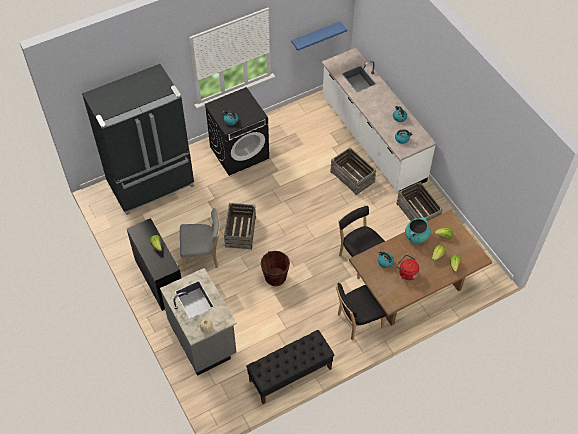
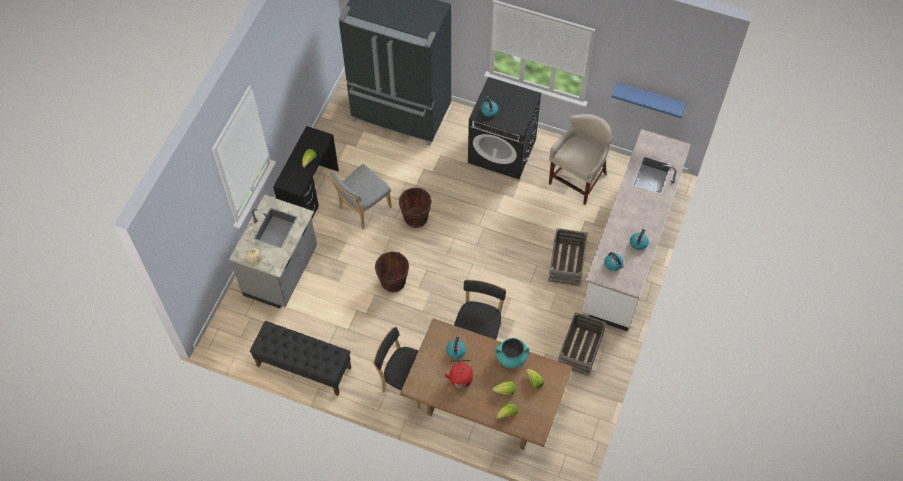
camera: 50 degrees right, 5 degrees up
grey chair [180,208,220,271] -> grey chair turned 90 degrees clockwise [329,164,392,230]
crate [224,203,256,249] -> brown bucket [399,188,432,228]
none -> beige stool [549,114,613,205]

